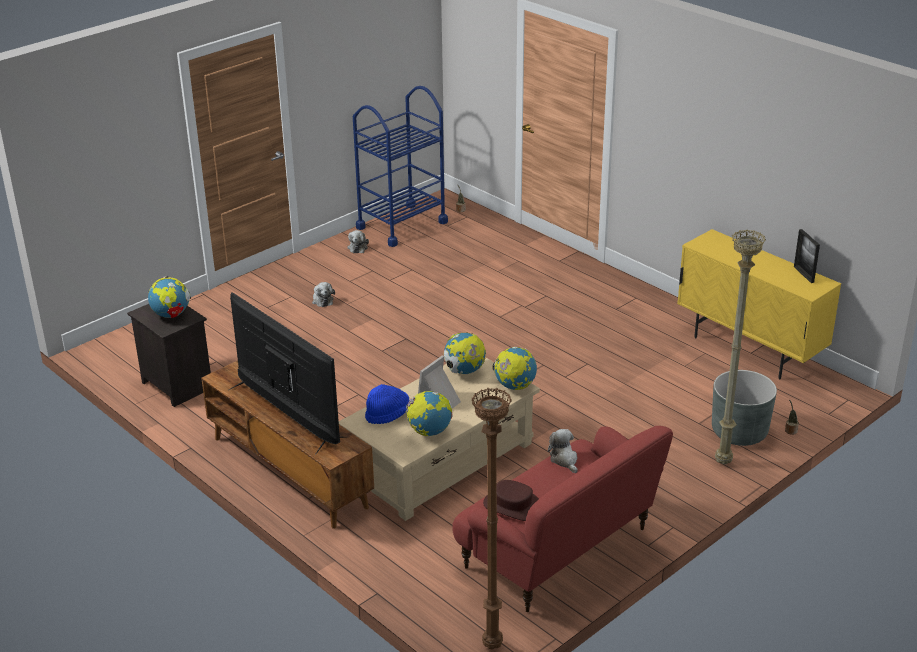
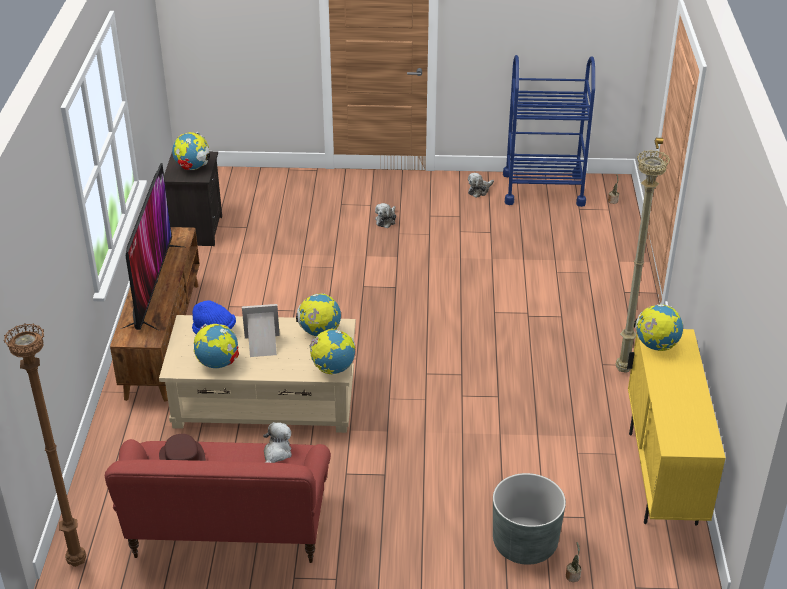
camera: 45 degrees right, 5 degrees up
beige floor lamp [715,229,766,464] -> beige floor lamp moved to [616,150,670,373]
picture frame [794,229,820,283] -> none
none -> globe [634,304,683,351]

